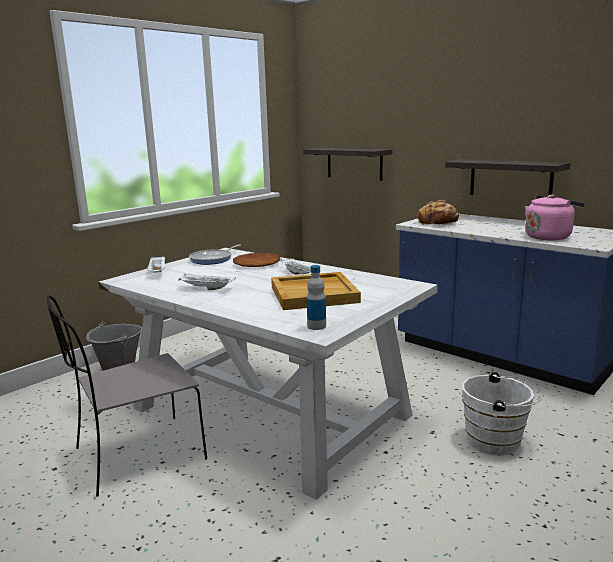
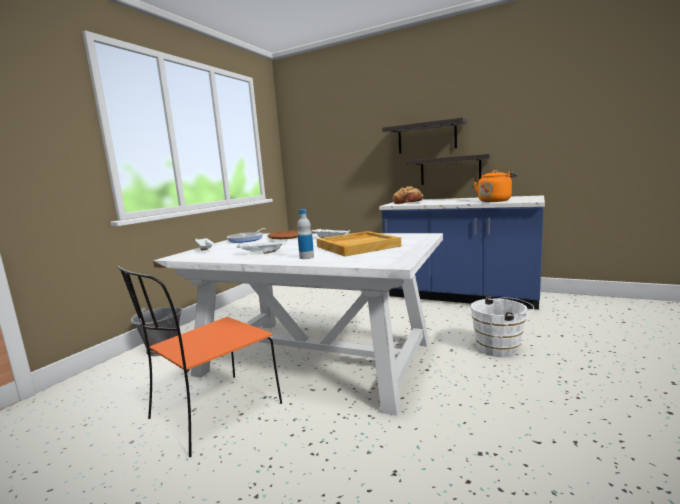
camera: 15 degrees left, 5 degrees down
grey chair [46,295,207,497] -> orange chair [117,266,282,457]
shelf [303,148,392,181] -> shelf moved to [382,117,467,154]
bottle [307,265,326,330] -> bottle moved to [297,209,314,259]
pink kettle [525,195,585,240] -> orange kettle [474,170,517,202]

